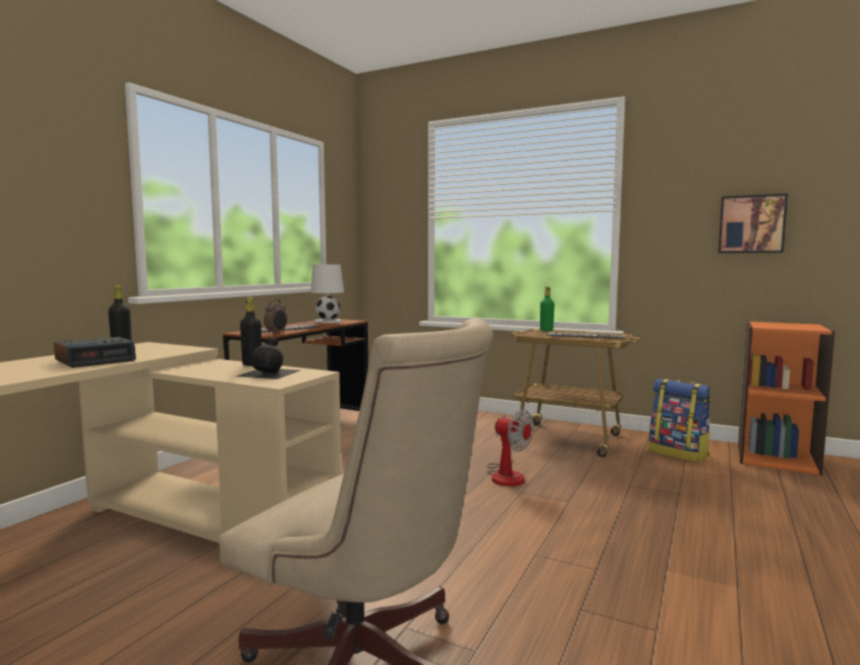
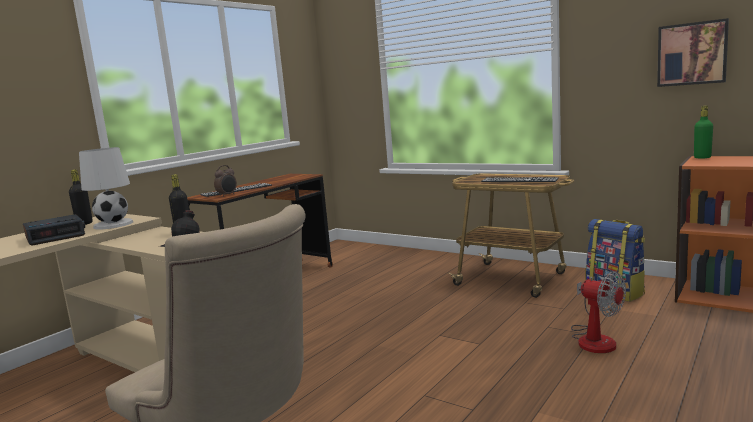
camera: 10 degrees right, 5 degrees up
white table lamp [310,264,344,323] -> white table lamp moved to [79,147,133,230]
fan [487,409,534,486] -> fan moved to [571,271,626,353]
green bottle [540,287,554,331] -> green bottle moved to [694,106,713,159]

